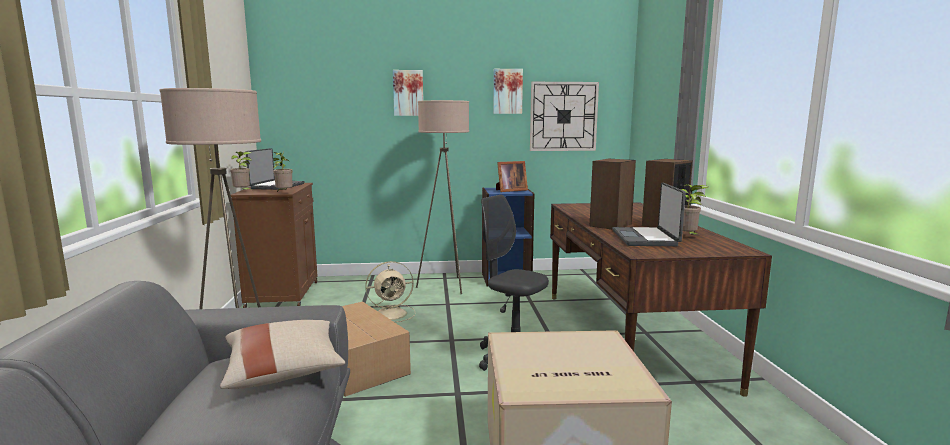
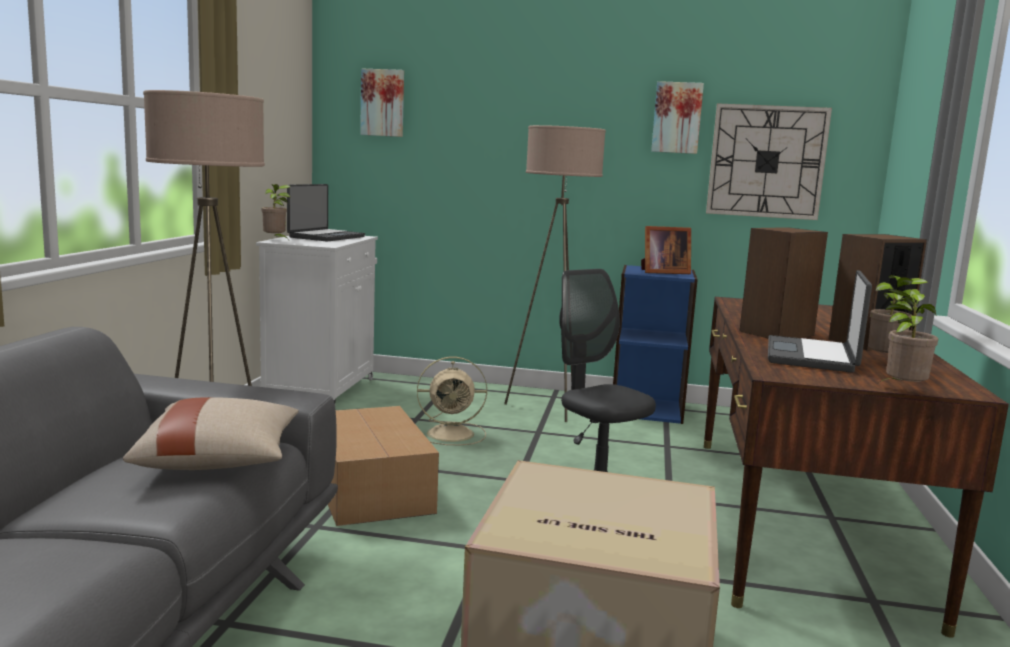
camera: 15 degrees right, 0 degrees up
brown cabinet [231,183,318,308] -> white cabinet [256,236,378,403]
potted plant [273,152,293,192] -> potted plant moved to [880,289,938,382]
picture [393,70,423,116] -> picture moved to [360,68,404,137]

